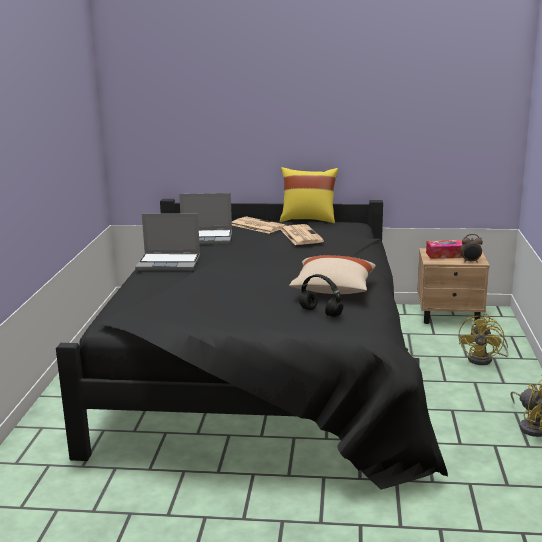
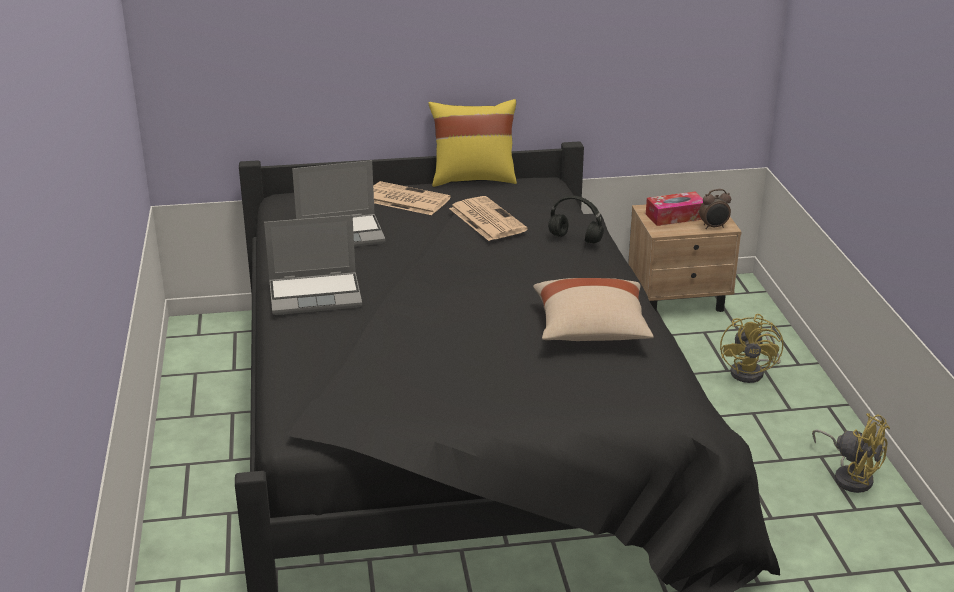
camera: 15 degrees left, 10 degrees up
black headphones [299,274,343,317] -> black headphones moved to [548,195,604,244]

